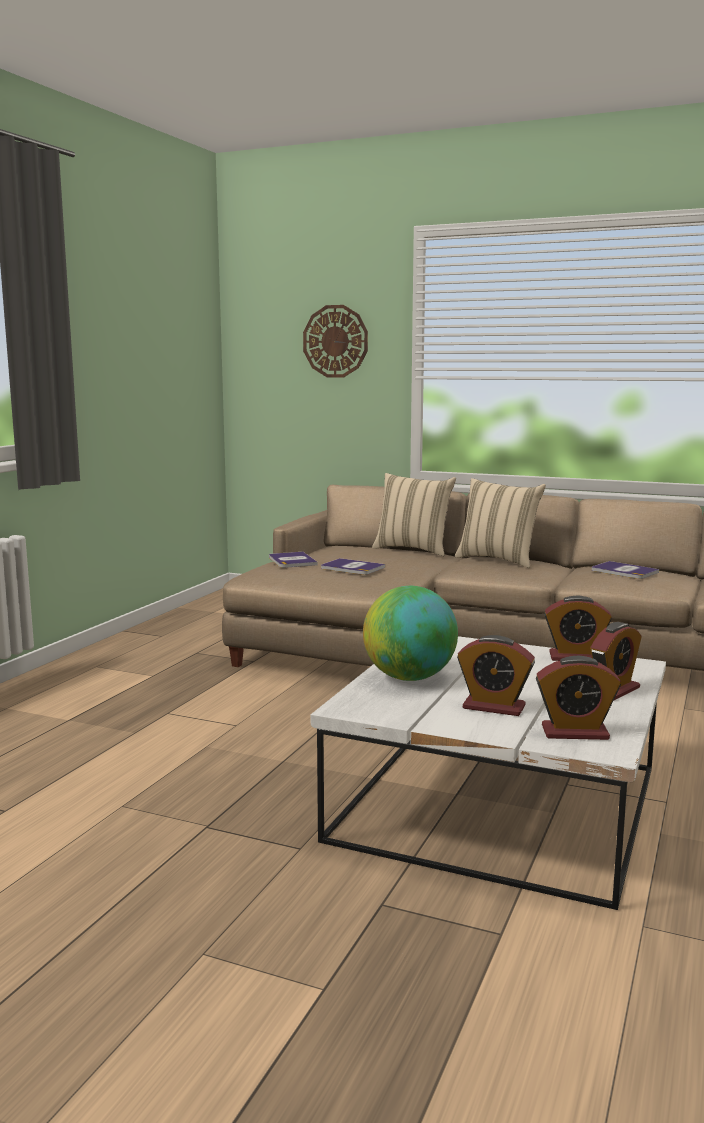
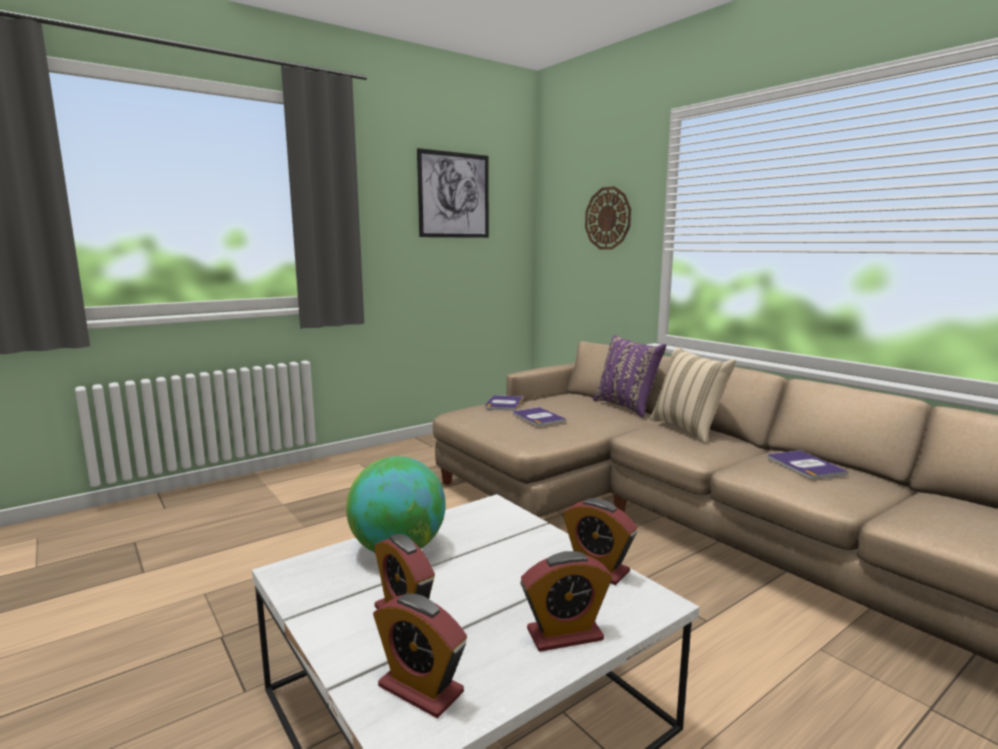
camera: 30 degrees right, 0 degrees up
beige pillow [372,473,456,556] -> purple pillow [593,335,666,417]
none -> picture [417,148,489,238]

